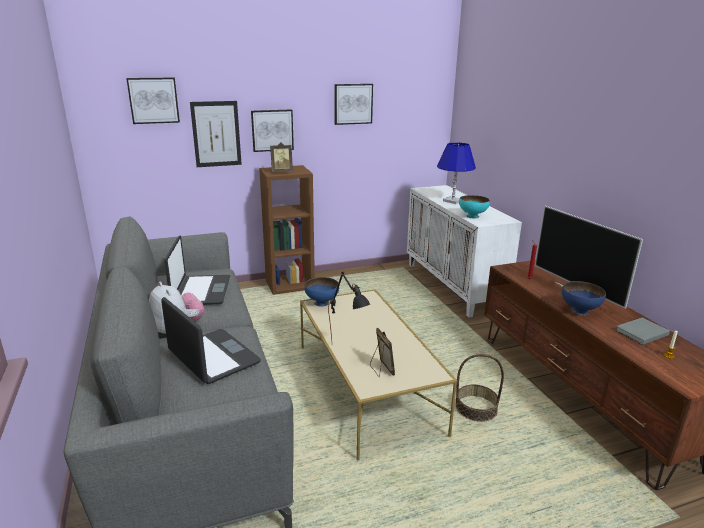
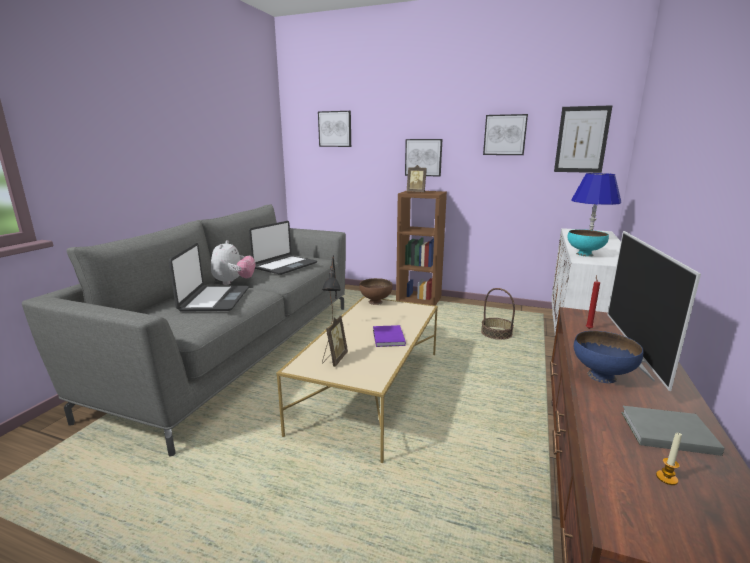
camera: 40 degrees right, 5 degrees down
picture [190,101,242,167] -> picture moved to [554,105,613,173]
blue bowl [304,277,339,307] -> brown bowl [359,278,393,305]
basket [456,354,504,422] -> basket moved to [481,288,515,340]
none -> purple book [373,325,406,347]

